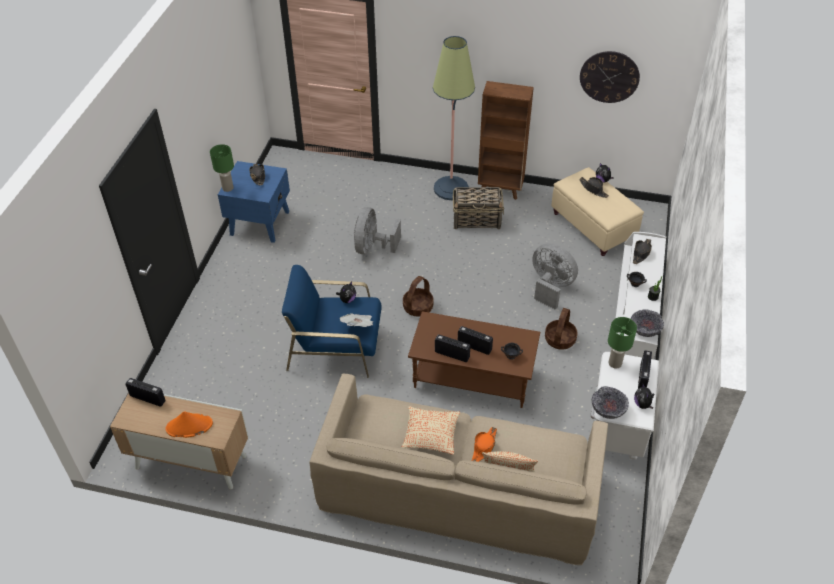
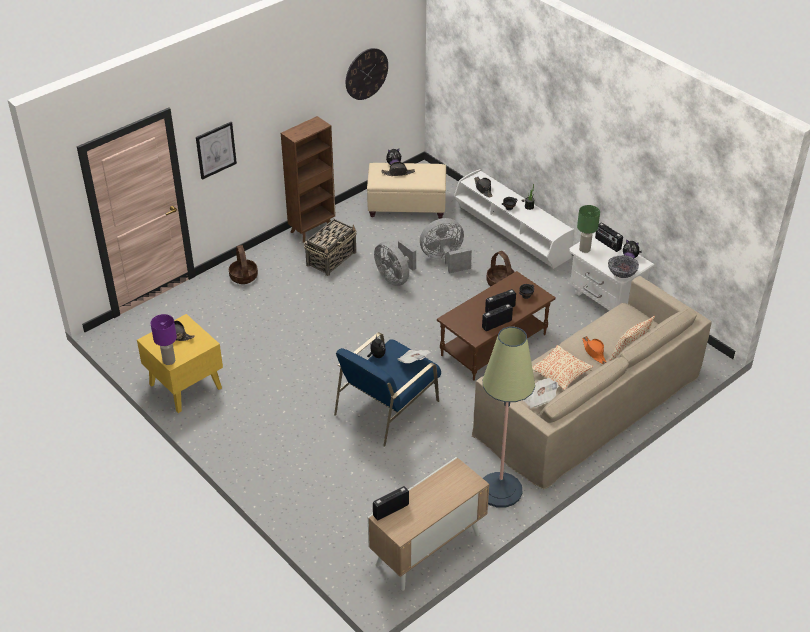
camera: 55 degrees left, 5 degrees down
orange hat [165,411,213,438] -> none
green table lamp [210,144,234,192] -> purple table lamp [150,314,177,365]
blue nightstand [218,161,290,243] -> yellow nightstand [137,314,223,413]
grey fan [354,207,401,254] -> grey fan moved to [374,239,416,286]
basket [403,276,434,317] -> basket moved to [229,245,258,284]
floor lamp [433,36,475,200] -> floor lamp moved to [483,327,535,508]
bowl [631,309,664,337] -> none
none -> picture [196,122,237,180]
none -> newspaper [523,378,559,409]

